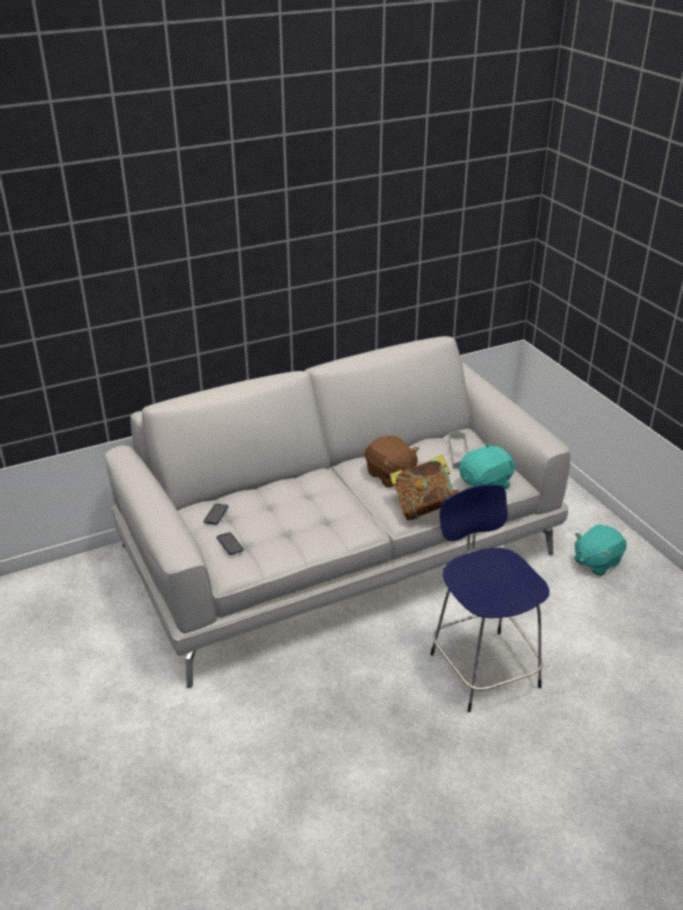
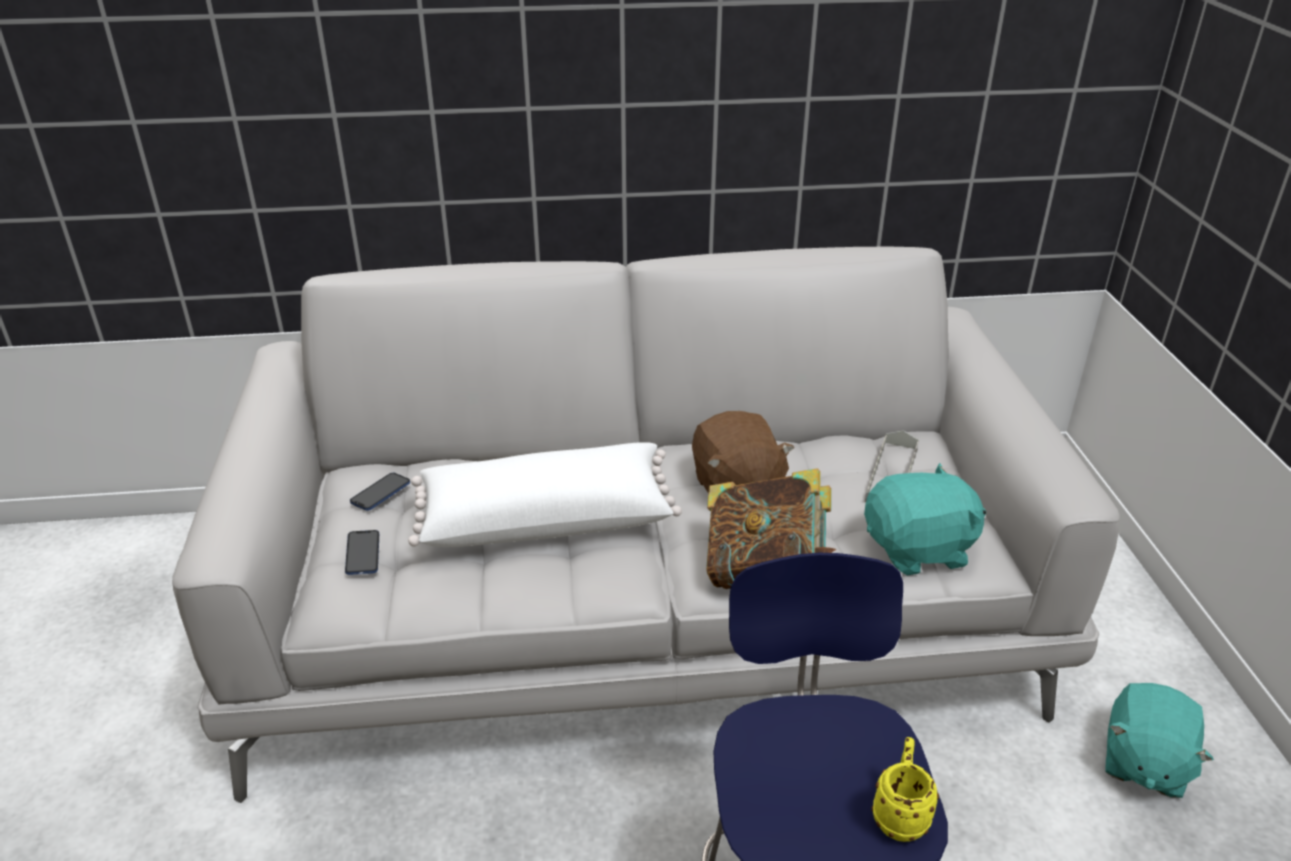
camera: 20 degrees right, 0 degrees up
turquoise plush toy [574,524,627,576] -> turquoise plush toy turned 45 degrees counterclockwise [1106,683,1214,798]
none -> white pillow [408,442,682,547]
none -> yellow mug [871,737,939,842]

